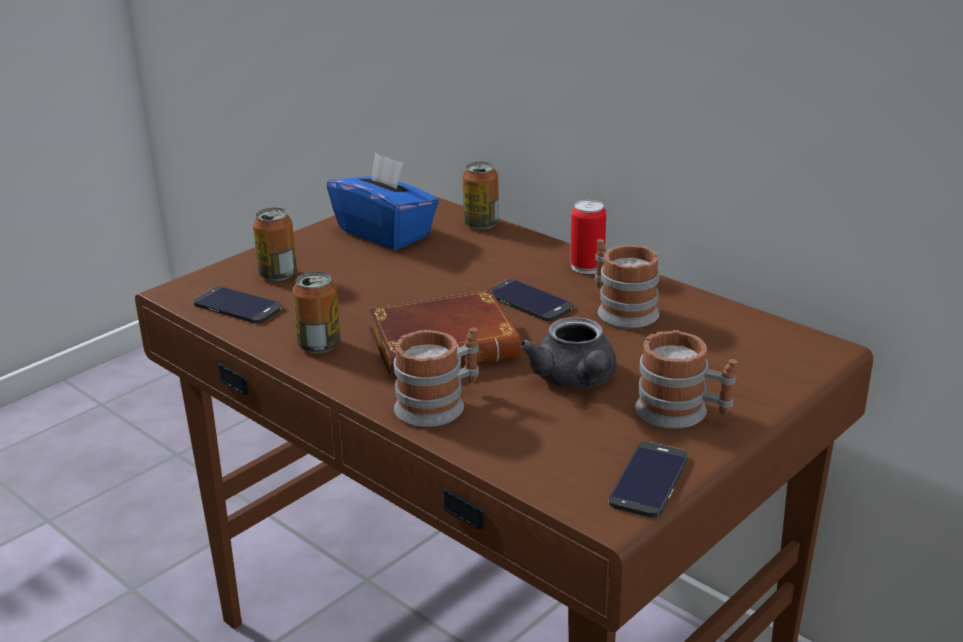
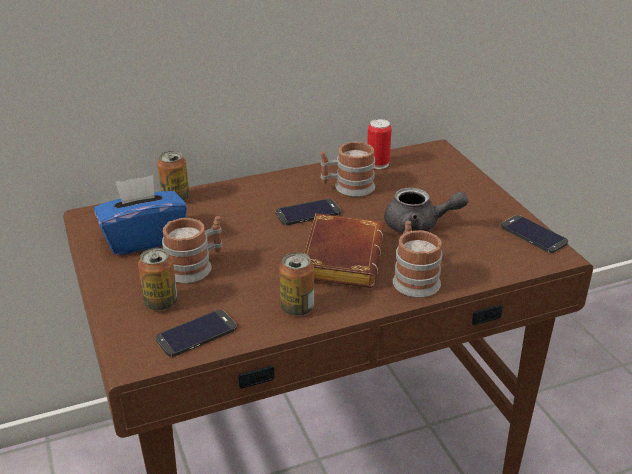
camera: 65 degrees left, 5 degrees up
can [570,200,606,274] -> can moved to [367,119,392,169]
mug [635,330,737,429] -> mug moved to [162,216,223,283]

